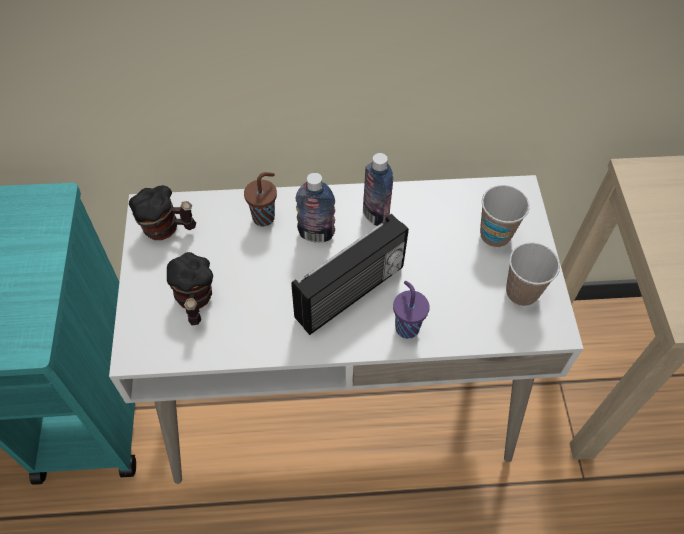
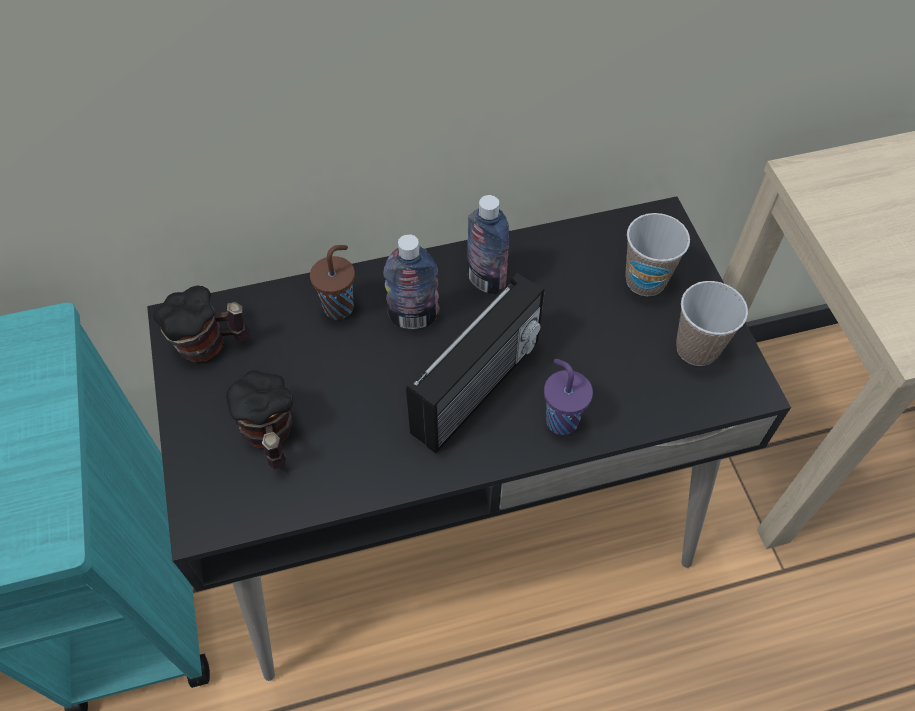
camera: 10 degrees left, 0 degrees up
white desk [109,175,584,484] -> black desk [147,196,791,681]

